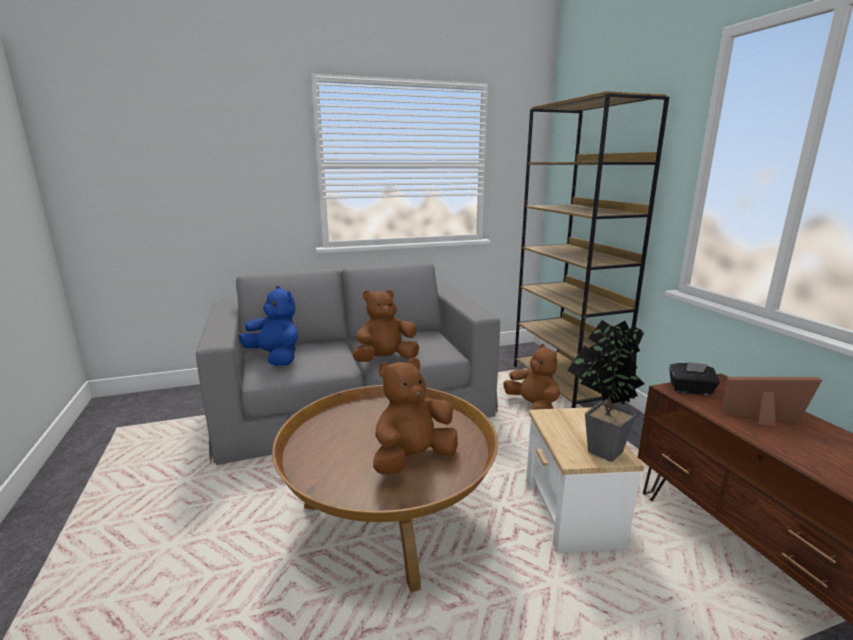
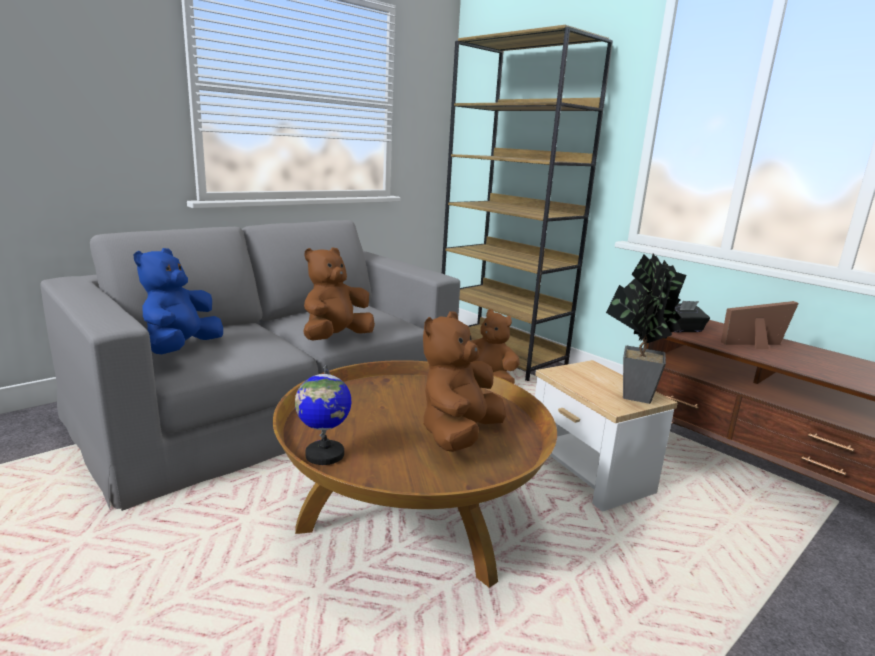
camera: 25 degrees left, 0 degrees up
blue plush toy [239,286,298,366] -> blue plush toy turned 90 degrees counterclockwise [134,248,223,354]
none -> globe [295,364,351,465]

